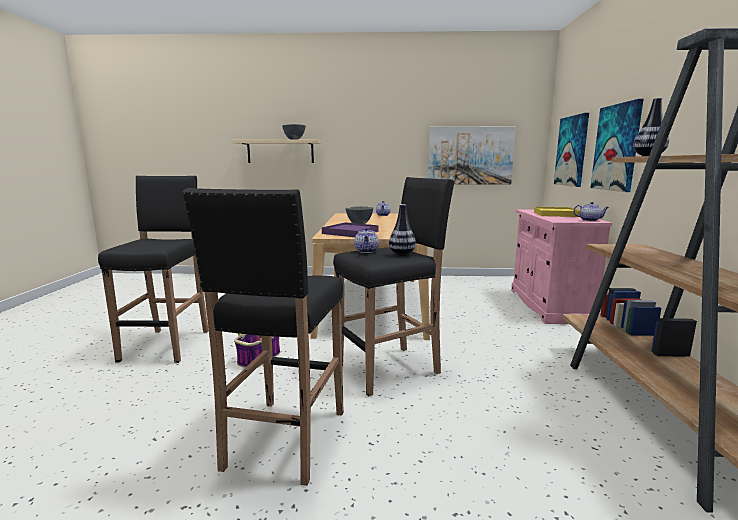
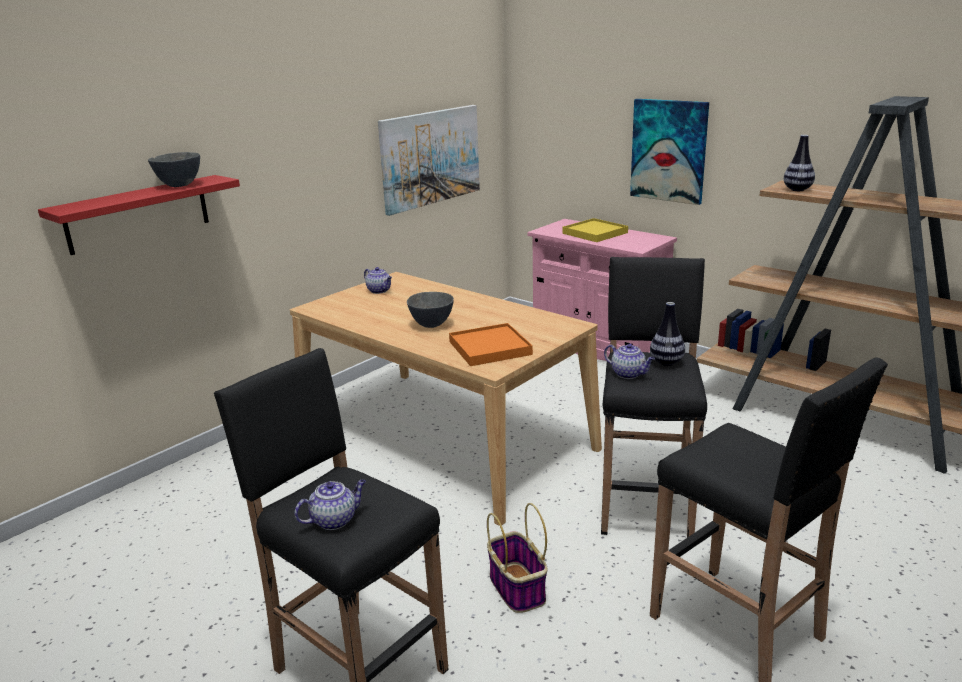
camera: 50 degrees left, 10 degrees up
beige shelf [232,139,321,163] -> red shelf [38,175,240,255]
purple tray [322,222,379,237] -> orange tray [449,323,533,366]
picture [554,113,589,187] -> none
teapot [573,202,609,221] -> teapot moved to [295,480,366,530]

